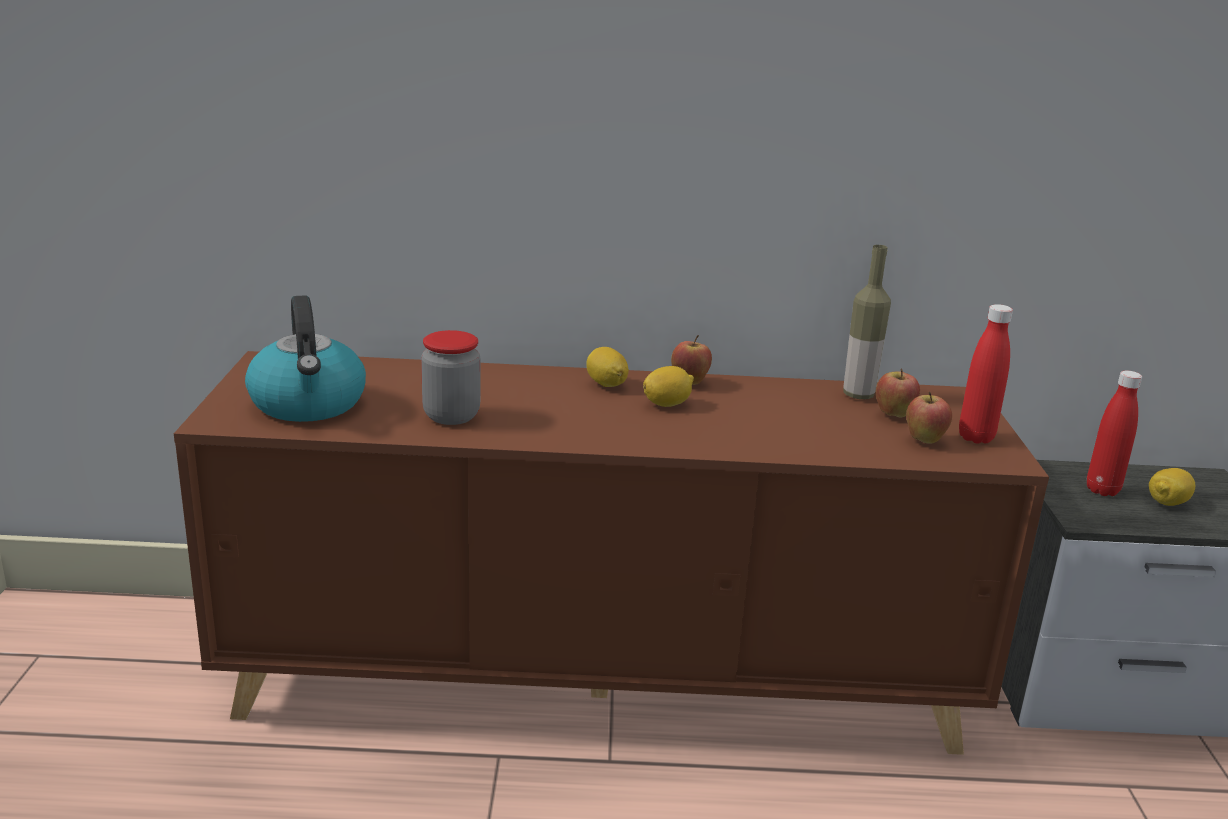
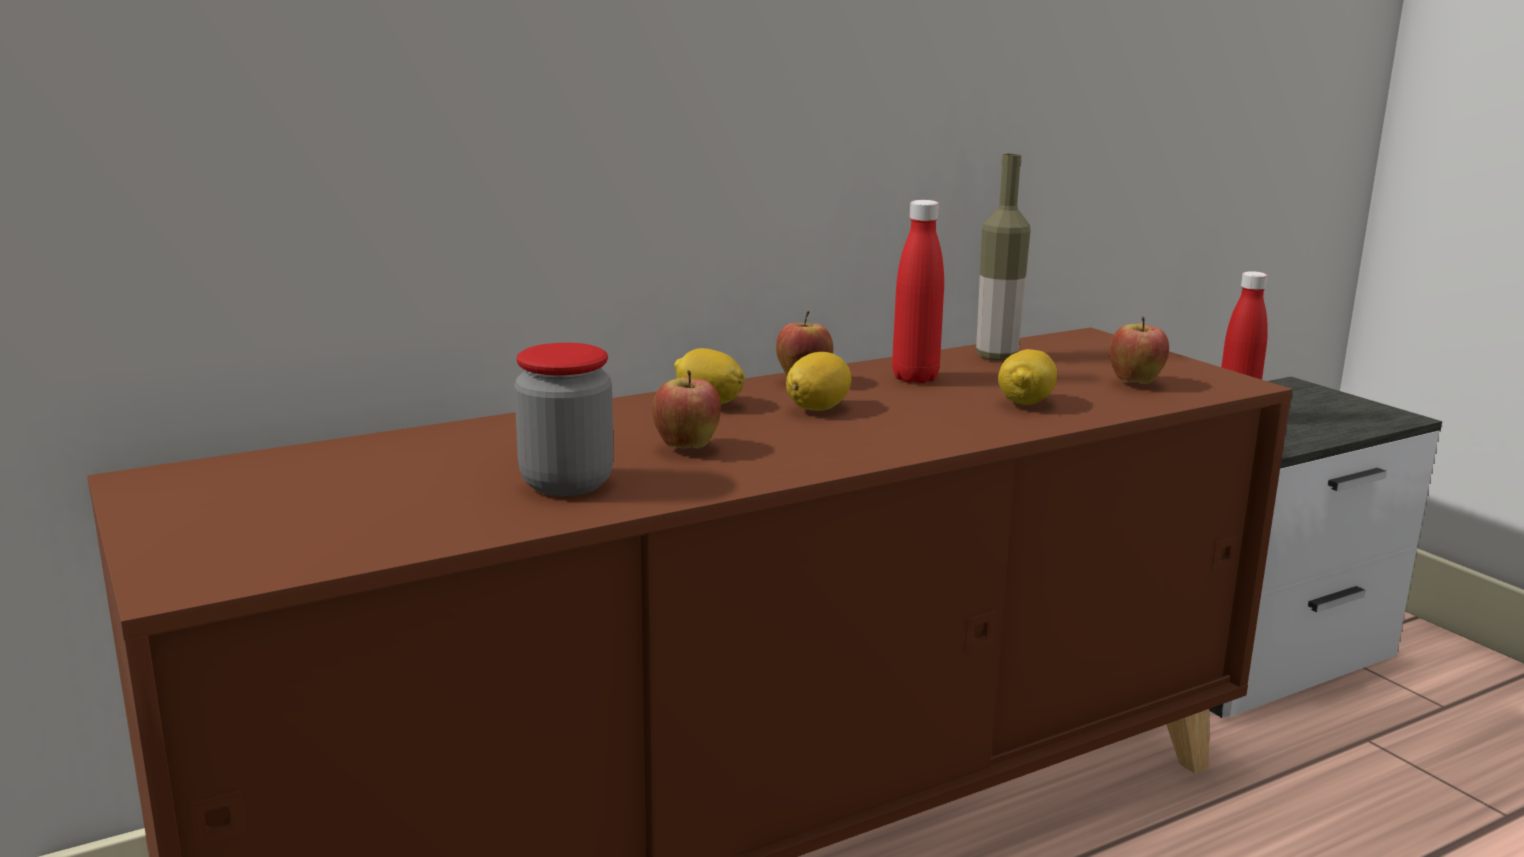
camera: 30 degrees left, 5 degrees down
kettle [245,295,366,422] -> none
apple [876,369,920,417] -> apple moved to [652,370,721,448]
red bottle [959,304,1013,444] -> red bottle moved to [892,200,944,383]
lemon [1149,468,1195,506] -> lemon moved to [998,349,1057,405]

